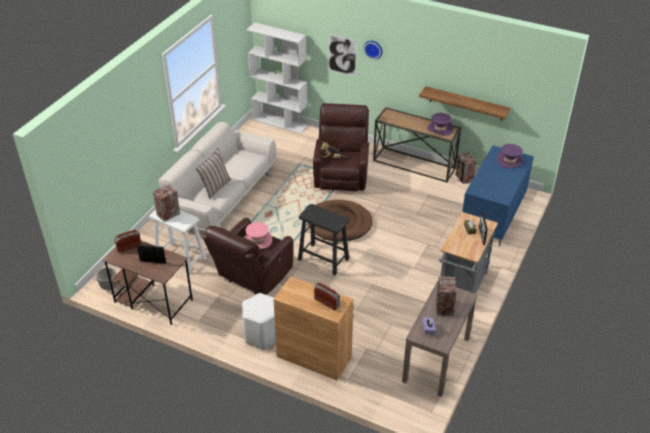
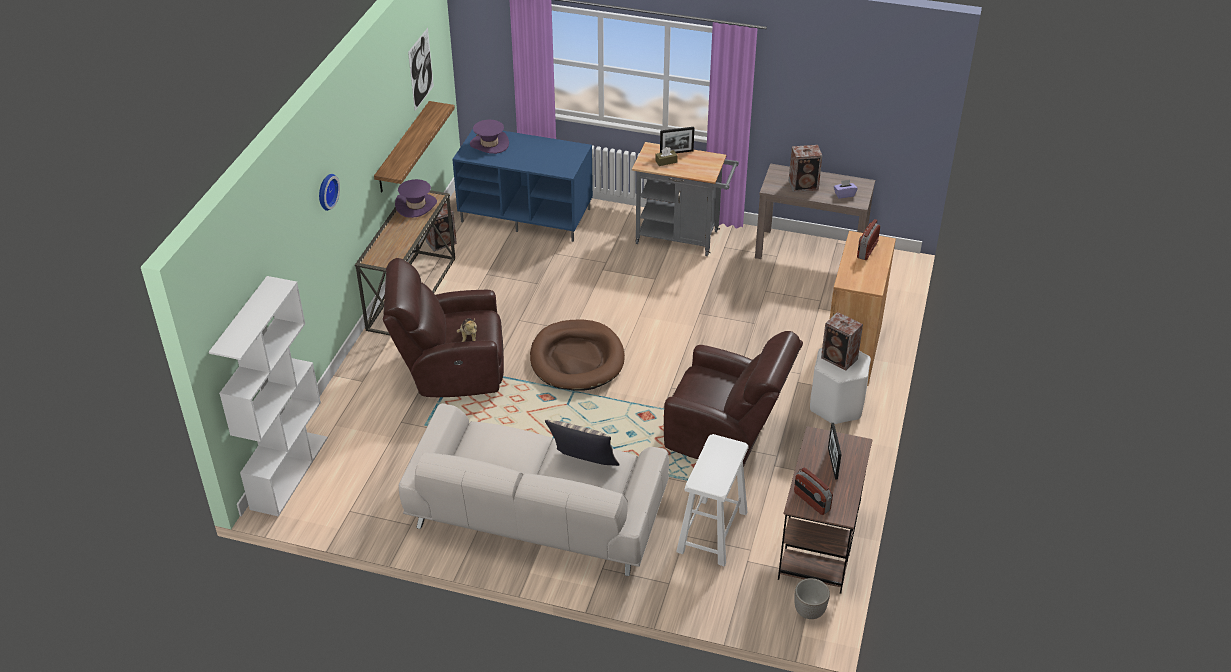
camera: 100 degrees left, 0 degrees up
speaker [153,185,180,222] -> speaker moved to [821,312,863,370]
pink hat [244,222,272,249] -> none
black stool [298,204,349,276] -> none
picture [328,34,357,77] -> picture moved to [408,28,434,111]

